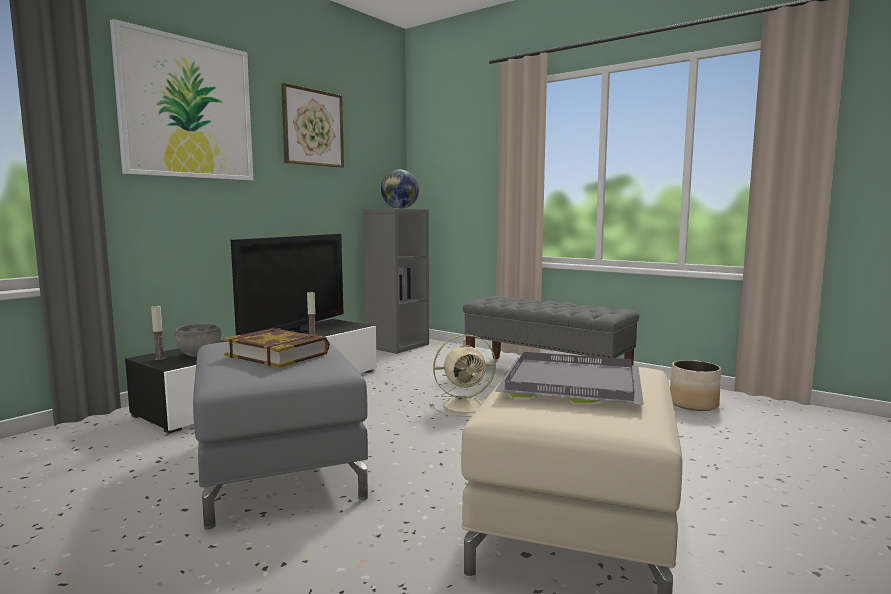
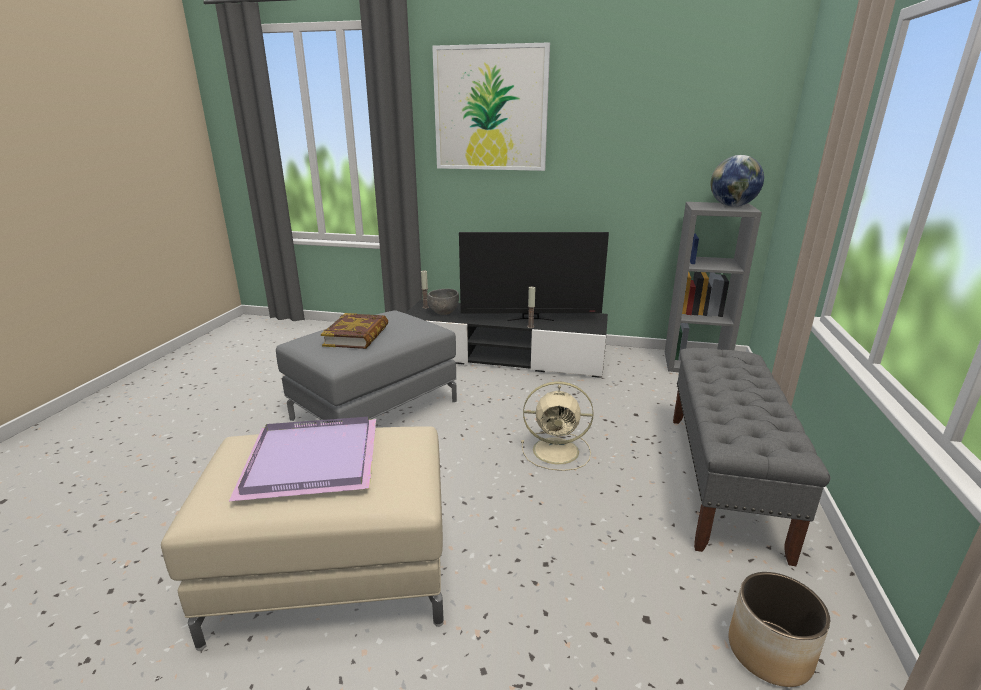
camera: 65 degrees right, 15 degrees up
picture [281,83,344,168] -> none
beige fan [429,334,496,417] -> beige fan turned 45 degrees counterclockwise [521,381,594,471]
grey tray [495,352,644,405] -> purple tray [229,417,376,501]

